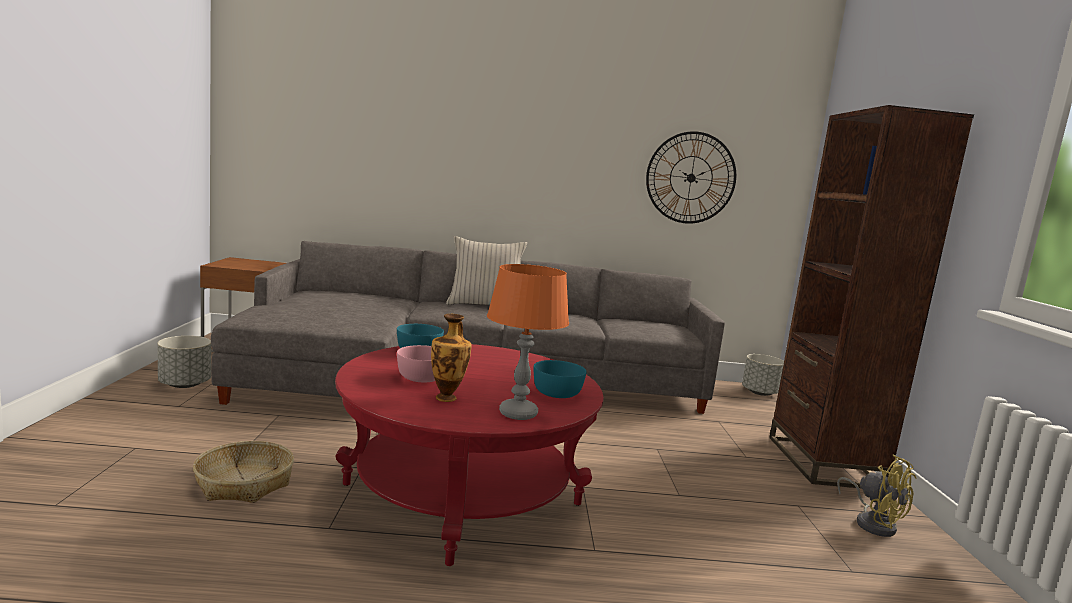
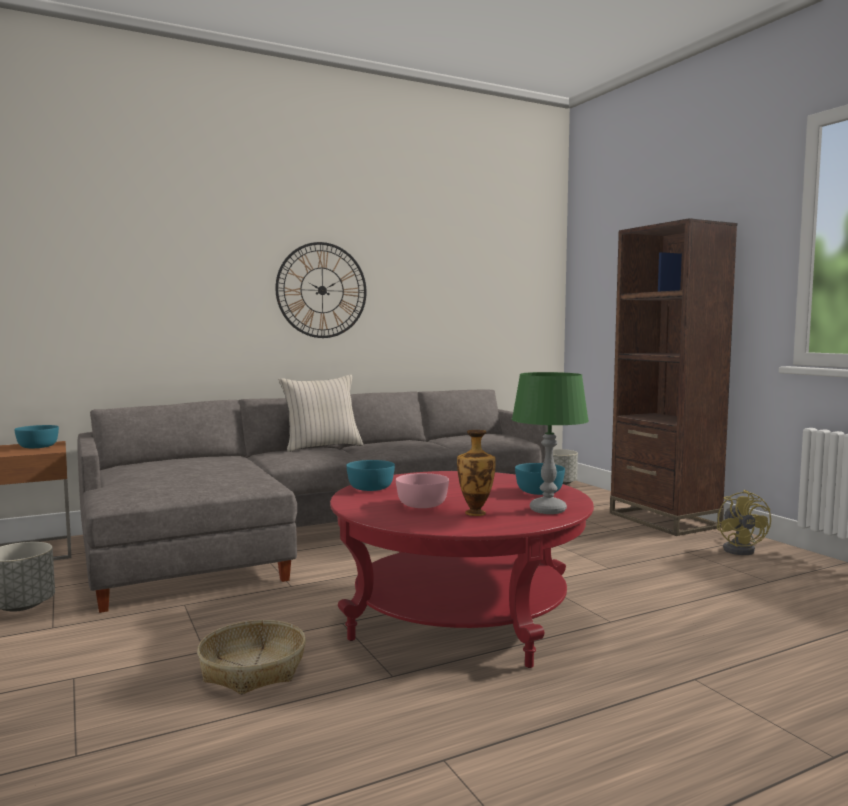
camera: 25 degrees left, 5 degrees down
orange table lamp [487,264,569,420] -> green table lamp [512,372,589,514]
wall clock [646,131,736,224] -> wall clock moved to [276,242,367,338]
yellow fan [837,454,917,537] -> yellow fan turned 60 degrees clockwise [717,490,771,555]
none -> turquoise bowl [14,425,59,448]

